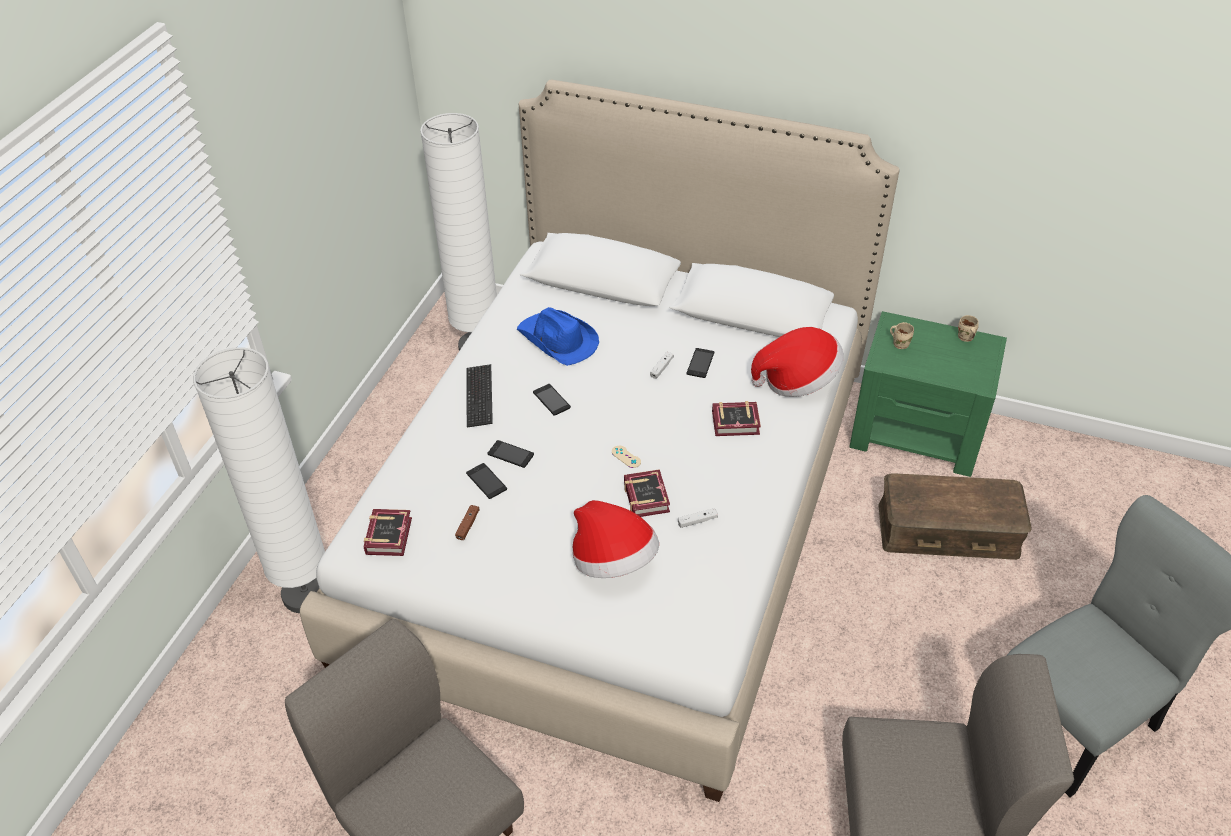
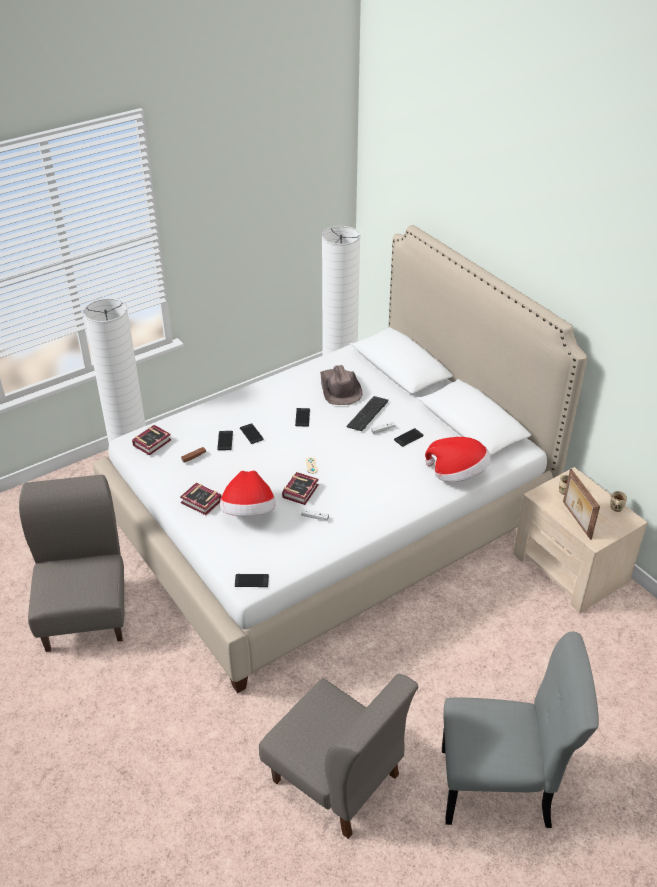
camera: 35 degrees right, 5 degrees down
keyboard [467,364,493,428] -> keyboard moved to [346,396,388,431]
blue hat [517,307,599,366] -> brown hat [320,365,363,405]
book [712,401,761,436] -> book moved to [180,483,222,515]
green nightstand [850,311,1007,477] -> beige nightstand [513,467,648,613]
brown storage box [878,473,1032,560] -> none
none -> phone [235,574,269,587]
none -> picture frame [563,469,600,540]

